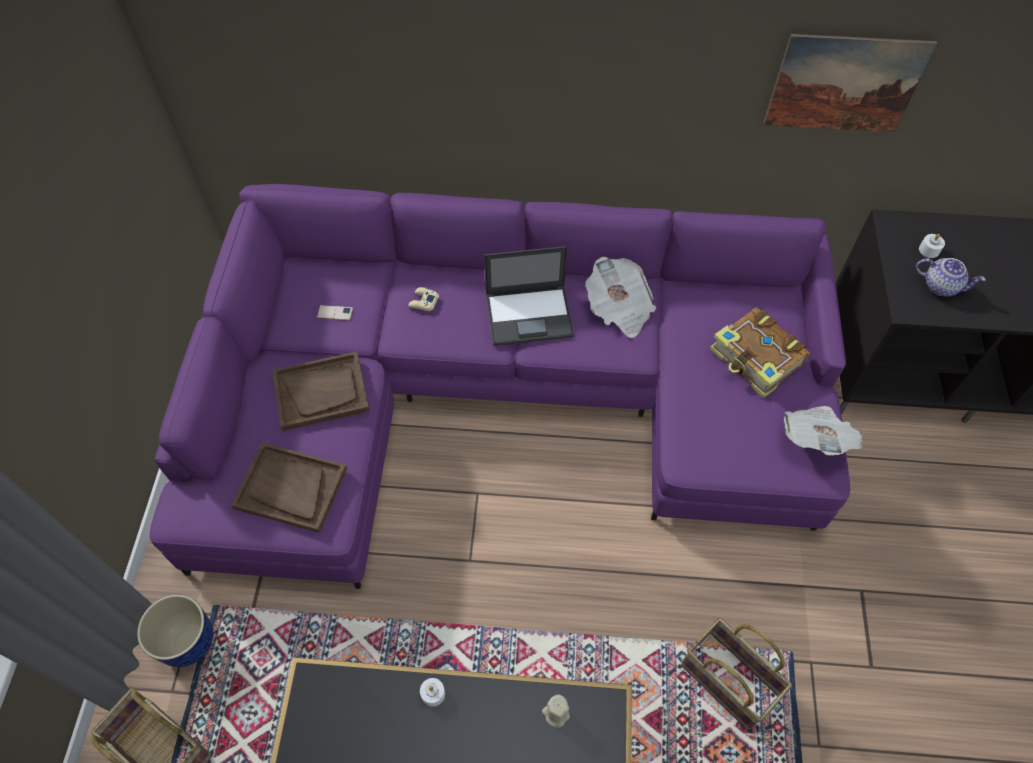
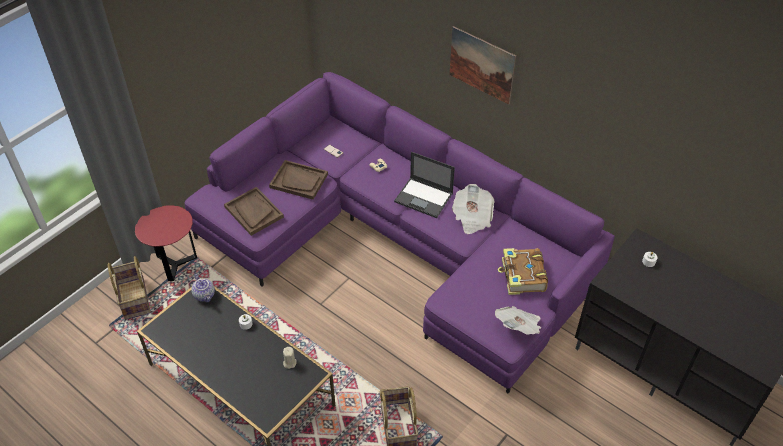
camera: 35 degrees right, 10 degrees down
planter [137,595,213,667] -> red side table [135,205,197,281]
picture [764,34,937,132] -> picture moved to [449,26,516,105]
teapot [915,258,985,297] -> teapot moved to [191,274,215,302]

